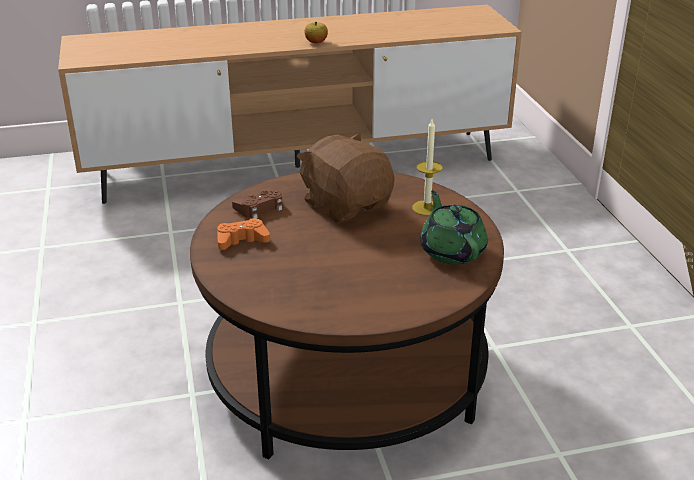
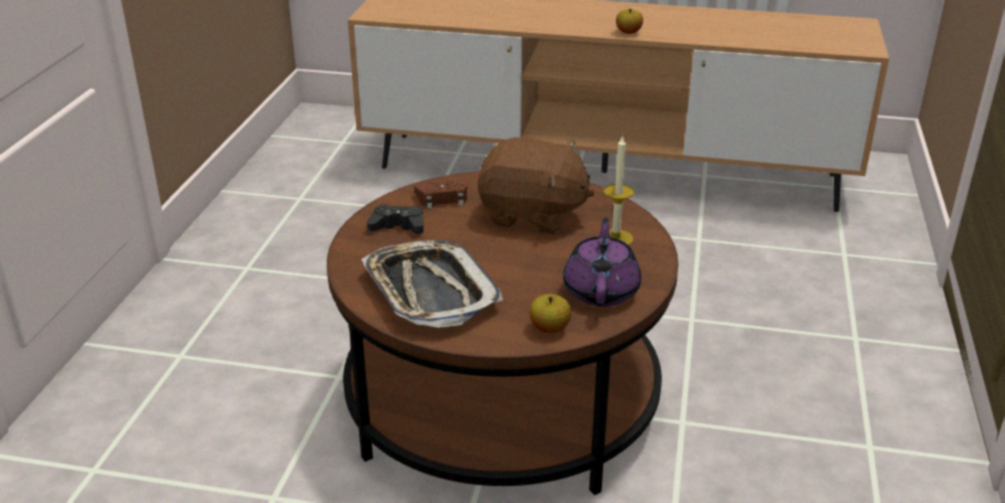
camera: 25 degrees right, 0 degrees up
orange game controller [217,218,270,250] -> black game controller [367,204,424,234]
brown plush toy [297,134,395,223] -> brown plush toy turned 120 degrees clockwise [478,137,595,234]
green teapot [420,190,488,264] -> purple teapot [563,218,641,306]
none -> tray [361,240,503,328]
none -> apple [529,294,571,333]

